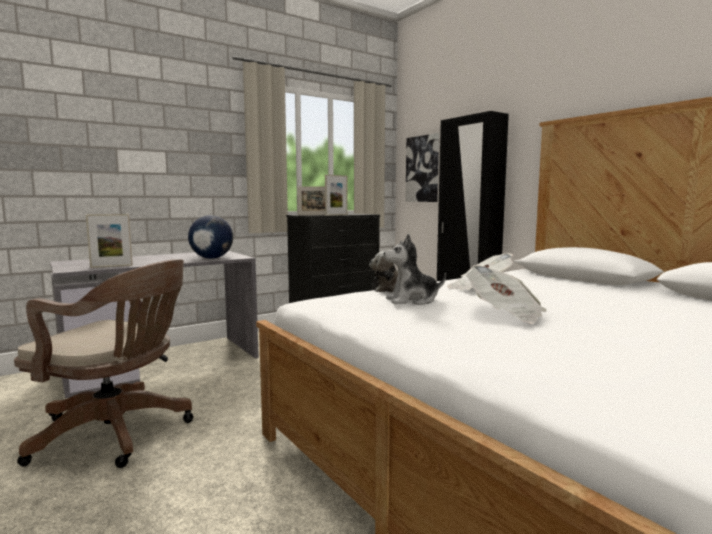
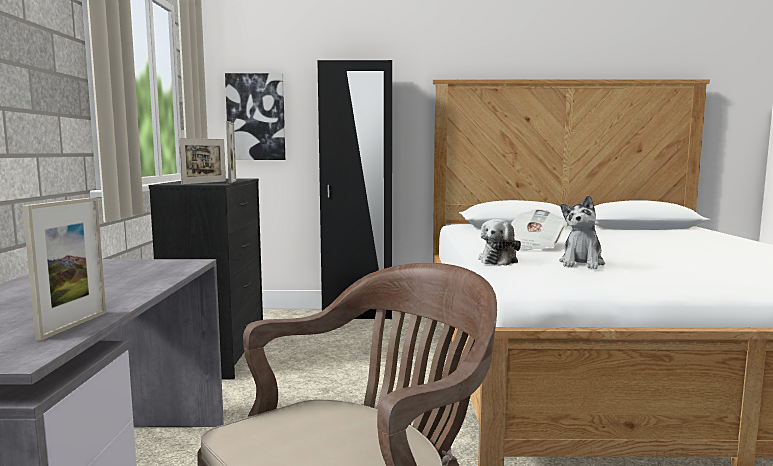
camera: 55 degrees left, 0 degrees up
globe [188,215,233,259] -> none
newspaper [466,265,546,324] -> none

